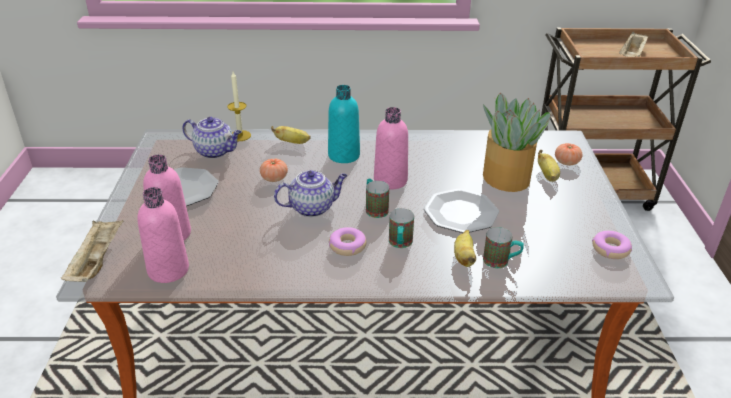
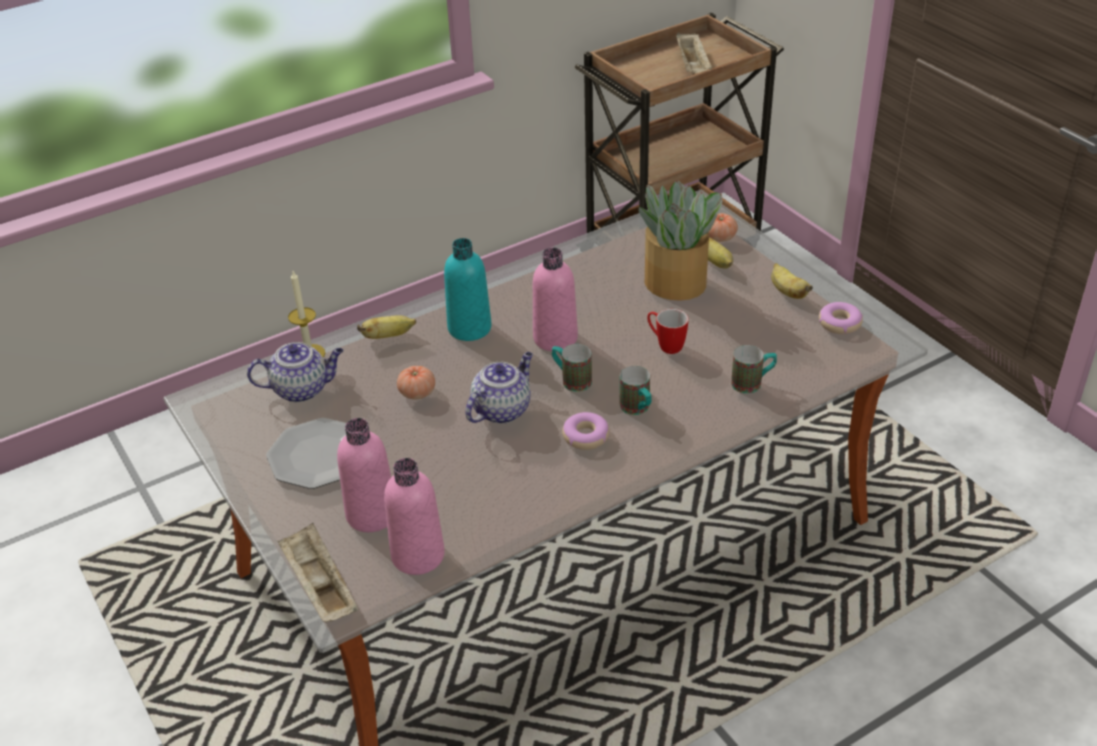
camera: 30 degrees left, 5 degrees up
plate [424,189,499,233] -> mug [647,309,689,354]
banana [454,230,476,267] -> banana moved to [771,263,813,299]

